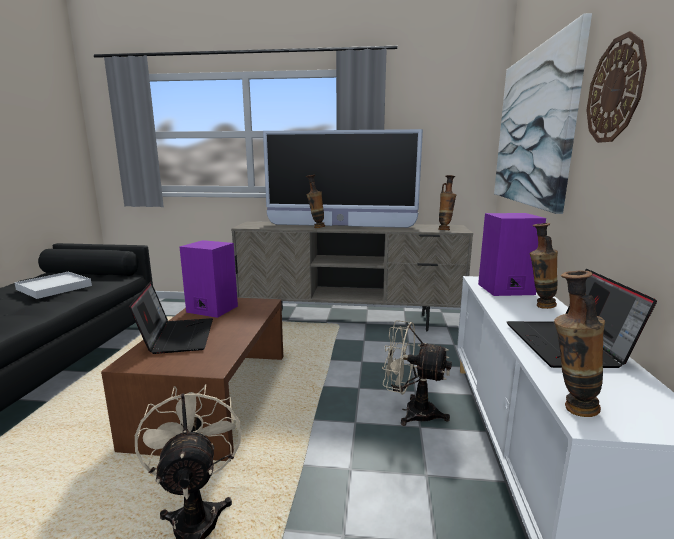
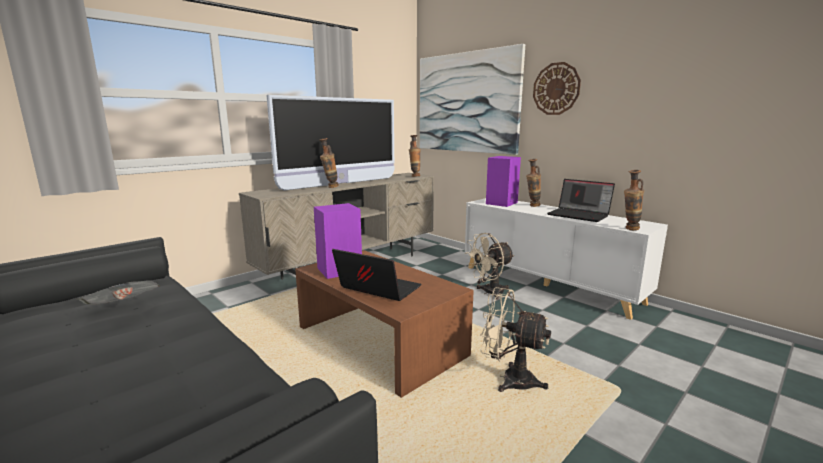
camera: 50 degrees left, 0 degrees up
white tray [14,272,92,299] -> newspaper [77,280,160,305]

